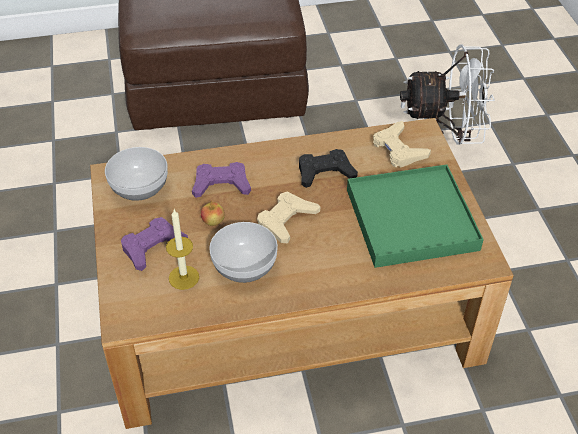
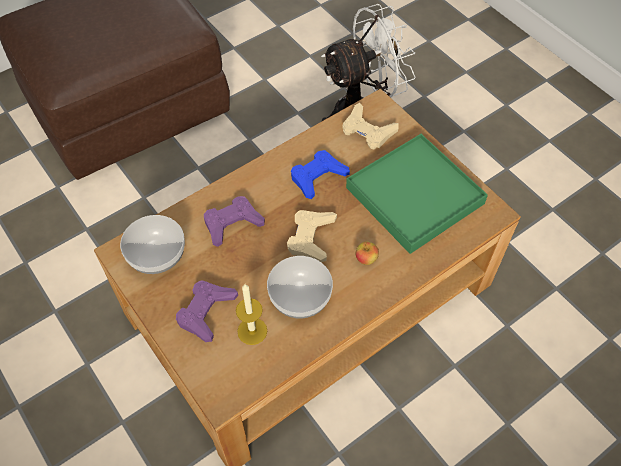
camera: 25 degrees left, 10 degrees up
apple [201,201,225,226] -> apple moved to [356,241,379,265]
black game controller [299,149,358,188] -> blue game controller [291,150,350,199]

